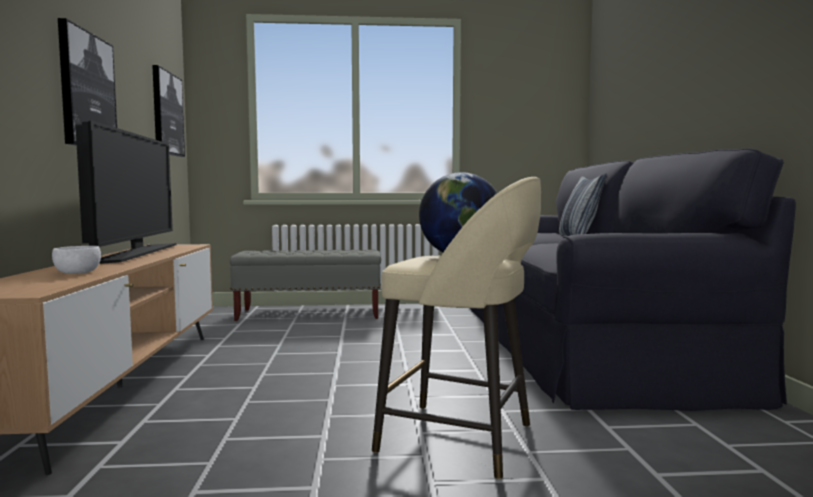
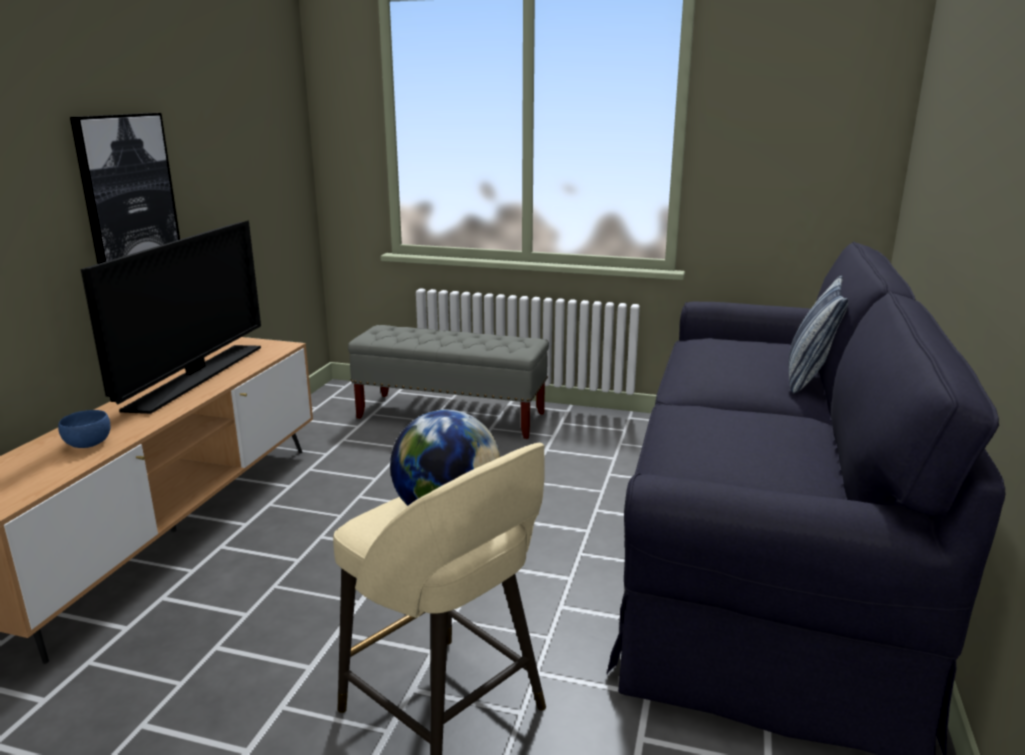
camera: 20 degrees right, 15 degrees up
white bowl [52,246,101,274] -> blue bowl [58,410,111,448]
picture [152,65,185,157] -> none

